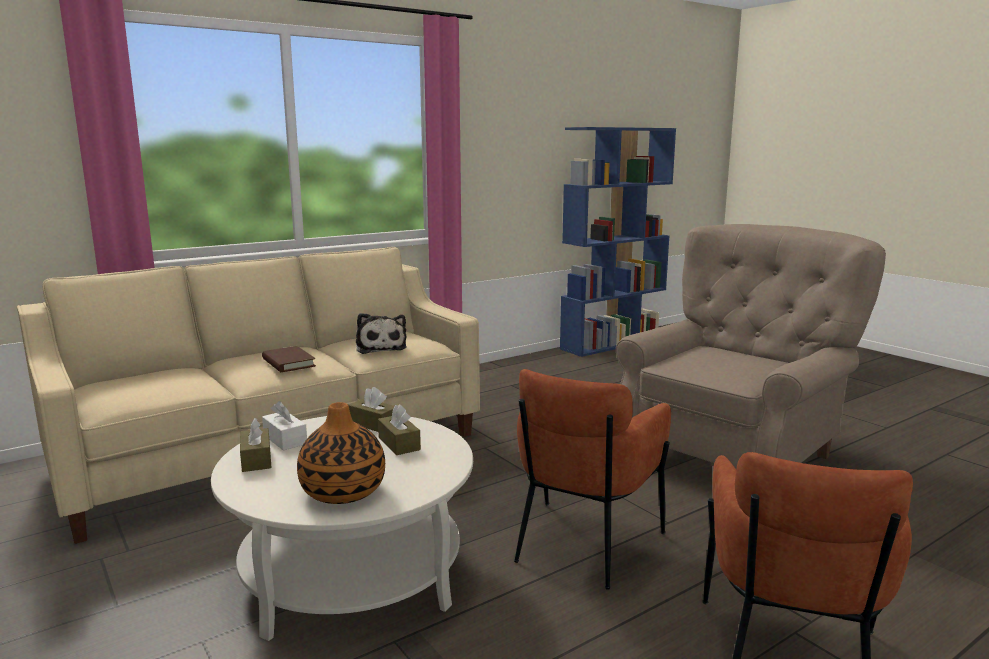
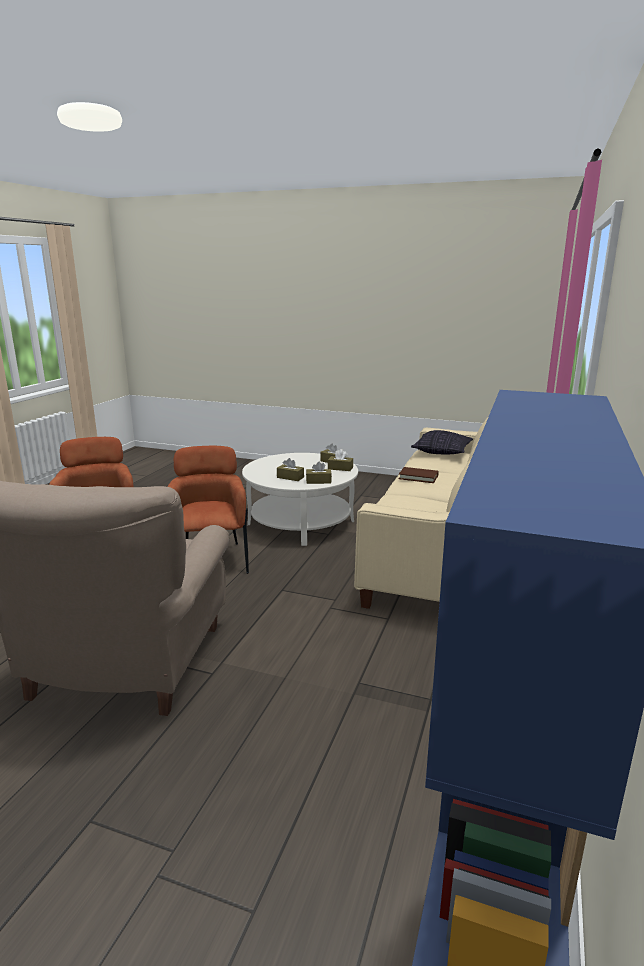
camera: 145 degrees right, 5 degrees up
white tissue box [262,401,307,451] -> brown tissue box [328,449,353,471]
vase [297,402,385,504] -> none
plush toy [356,313,407,354] -> none
none -> pillow [411,430,473,455]

